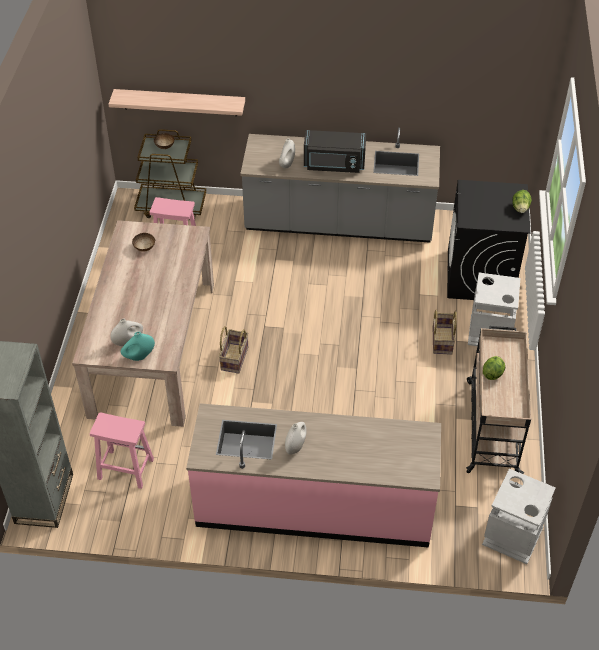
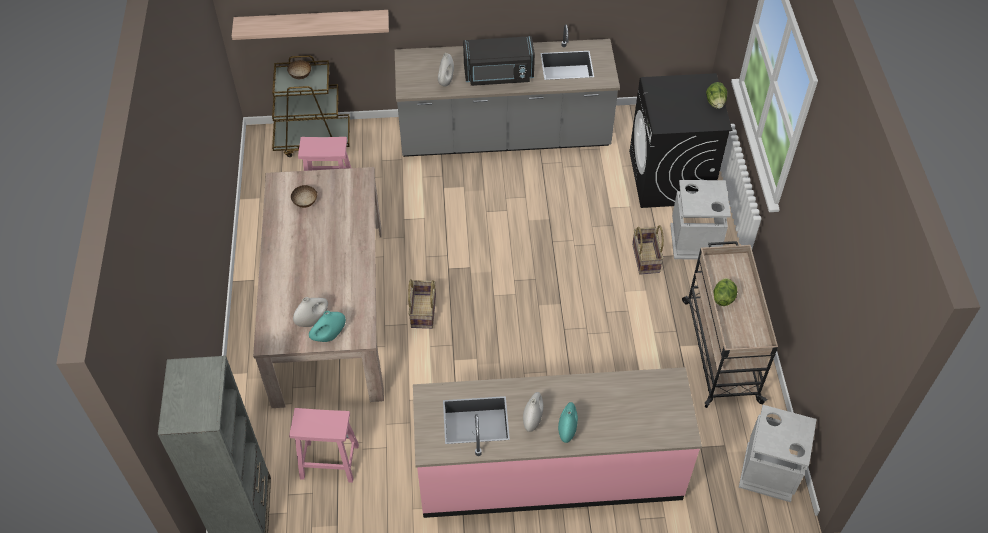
camera: 10 degrees left, 5 degrees up
none -> turquoise vase [558,402,578,443]

